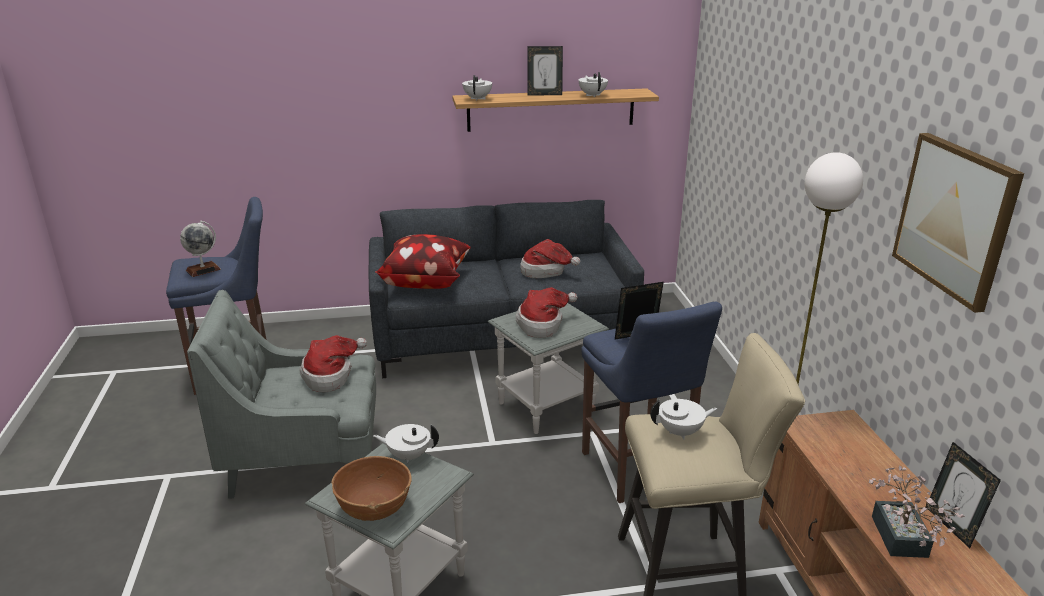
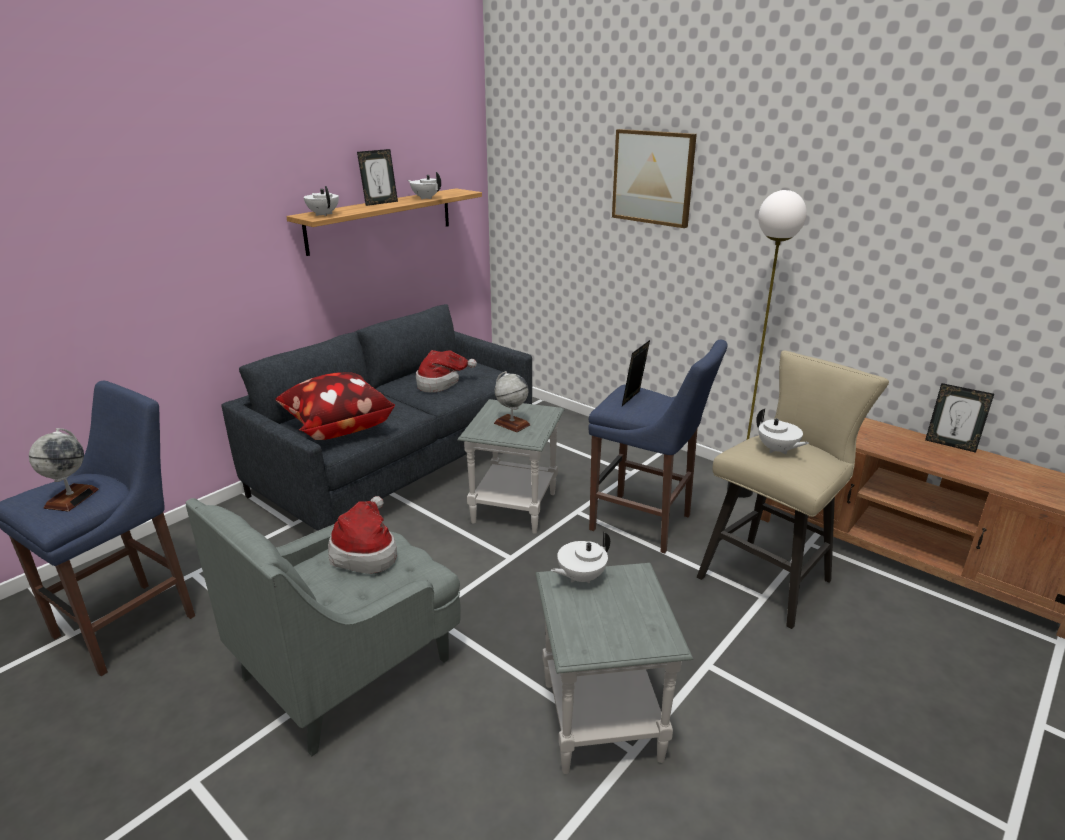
camera: 40 degrees left, 0 degrees up
brown bowl [331,456,412,521] -> none
hat [516,287,577,338] -> globe [494,371,530,432]
white teapot [650,399,717,440] -> white teapot turned 105 degrees clockwise [756,409,809,454]
potted plant [869,466,965,558] -> none
picture [892,133,1024,313] -> picture moved to [612,129,697,228]

